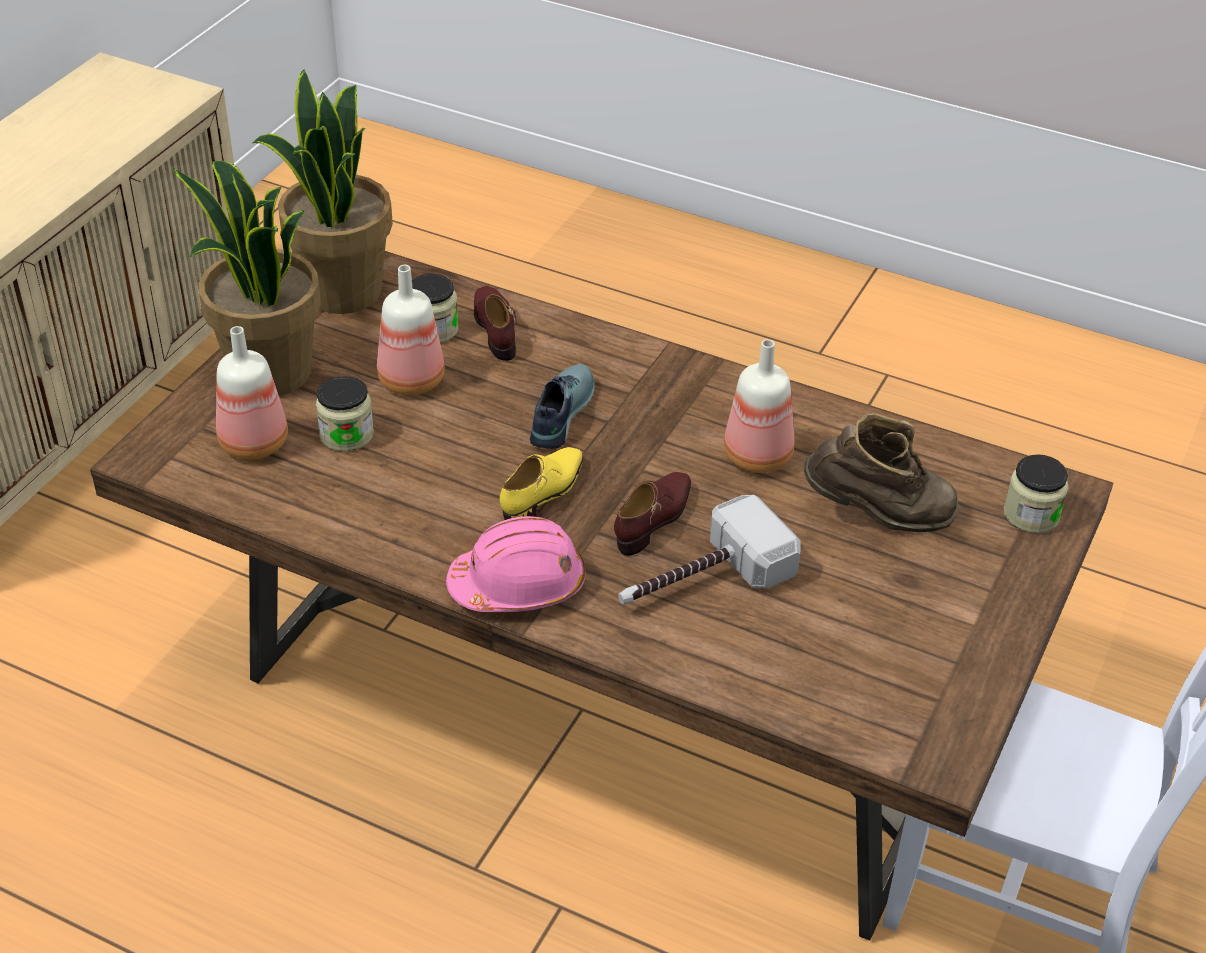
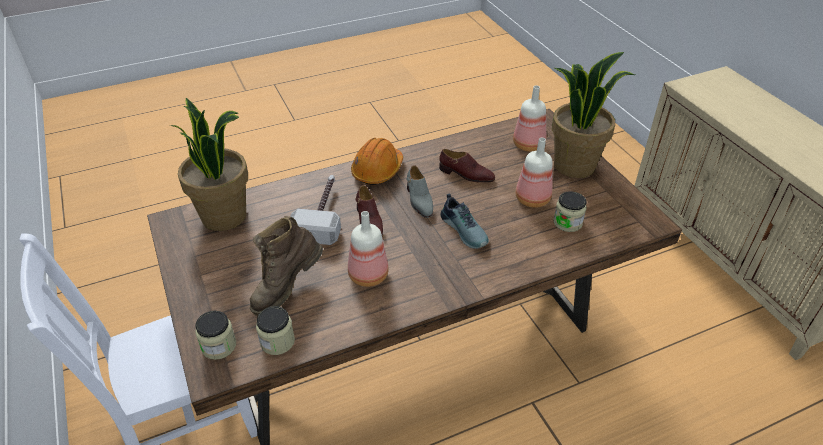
camera: 130 degrees right, 0 degrees up
potted plant [253,69,393,314] -> potted plant moved to [171,98,248,231]
jar [316,376,374,452] -> jar moved to [256,306,295,355]
pink hard hat [446,516,586,612] -> orange hard hat [351,138,403,185]
brown shoe [474,286,517,361] -> brown shoe moved to [439,149,495,183]
yellow shoe [500,447,583,520] -> grey shoe [406,165,433,218]

